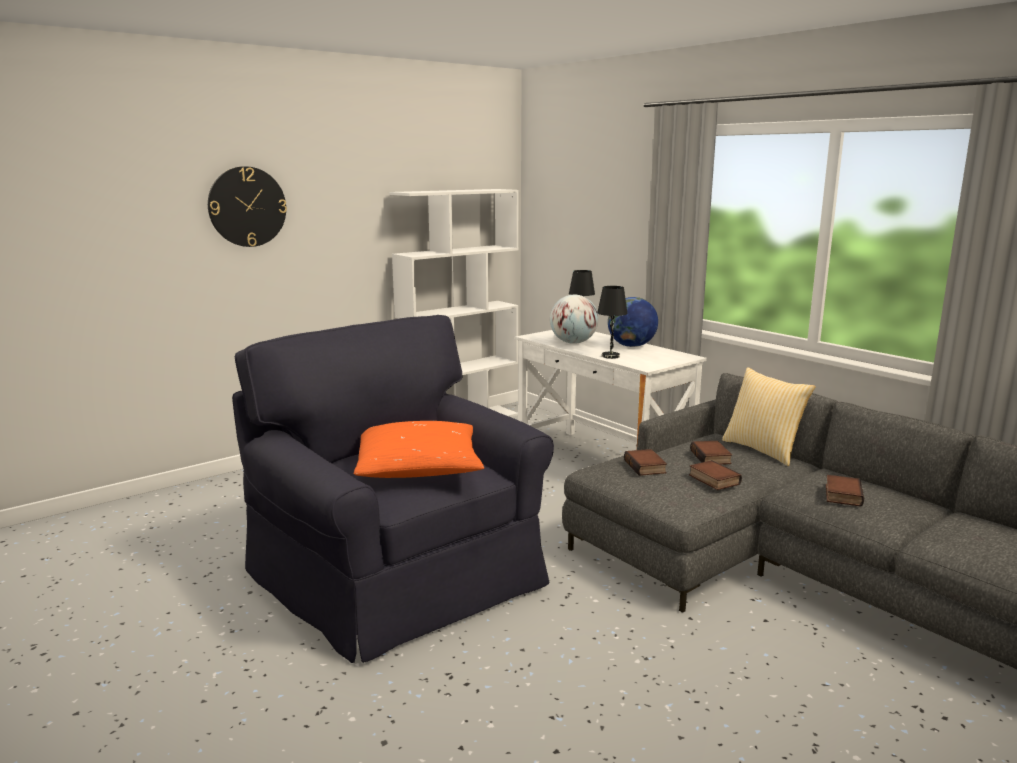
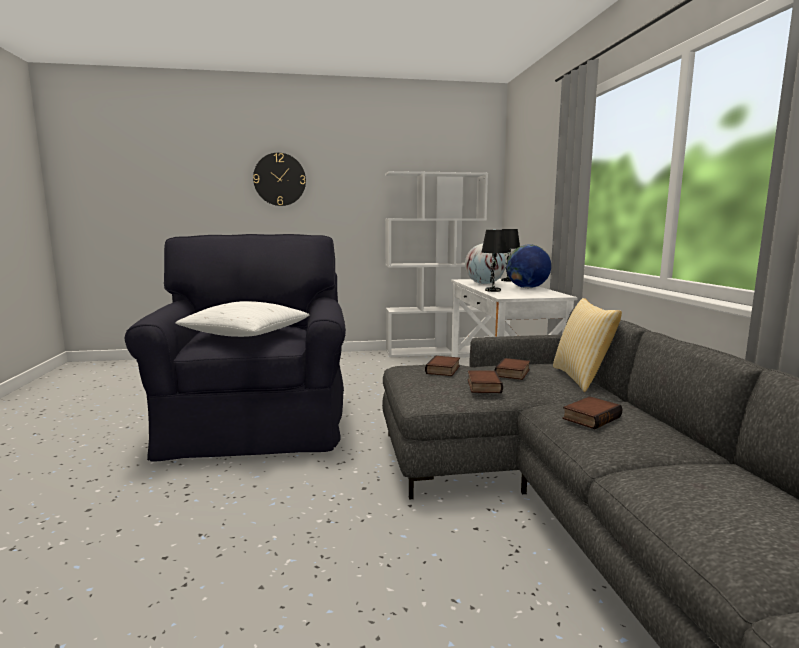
camera: 30 degrees right, 5 degrees down
orange pillow [354,421,484,478] -> white pillow [175,301,309,337]

